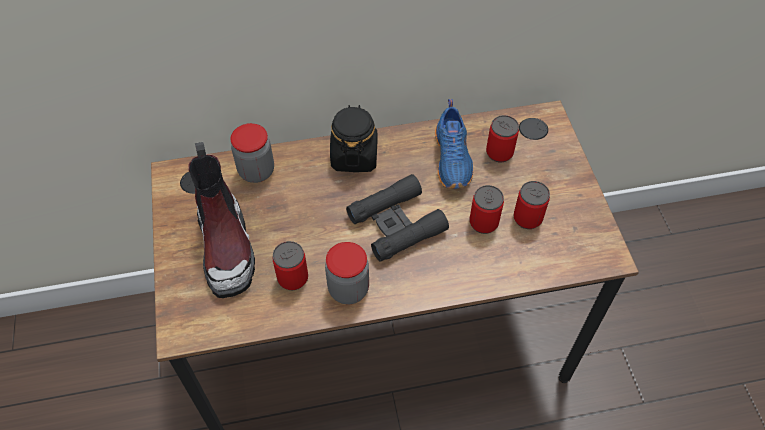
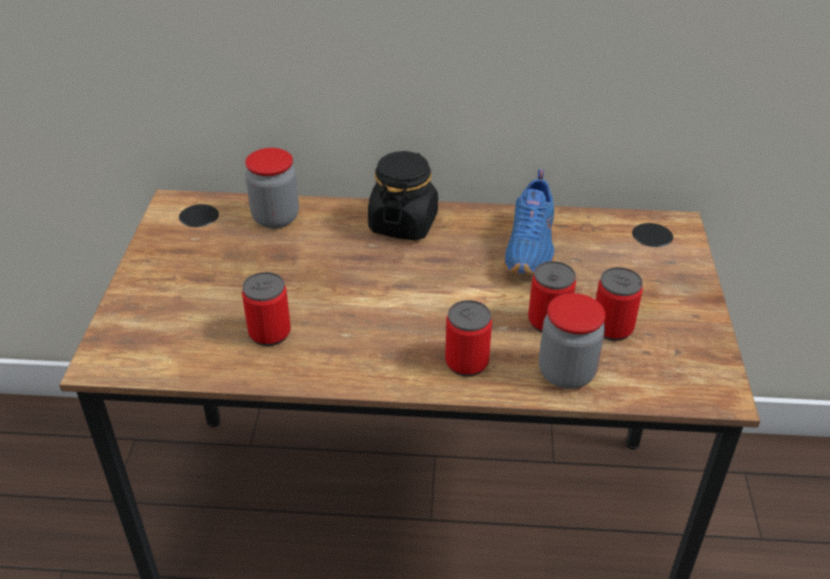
camera: 15 degrees right, 15 degrees down
boot [189,142,255,298] -> none
jar [325,242,369,304] -> jar moved to [539,293,606,389]
black binoculars [346,174,449,262] -> none
can [486,115,519,162] -> can moved to [445,300,492,377]

